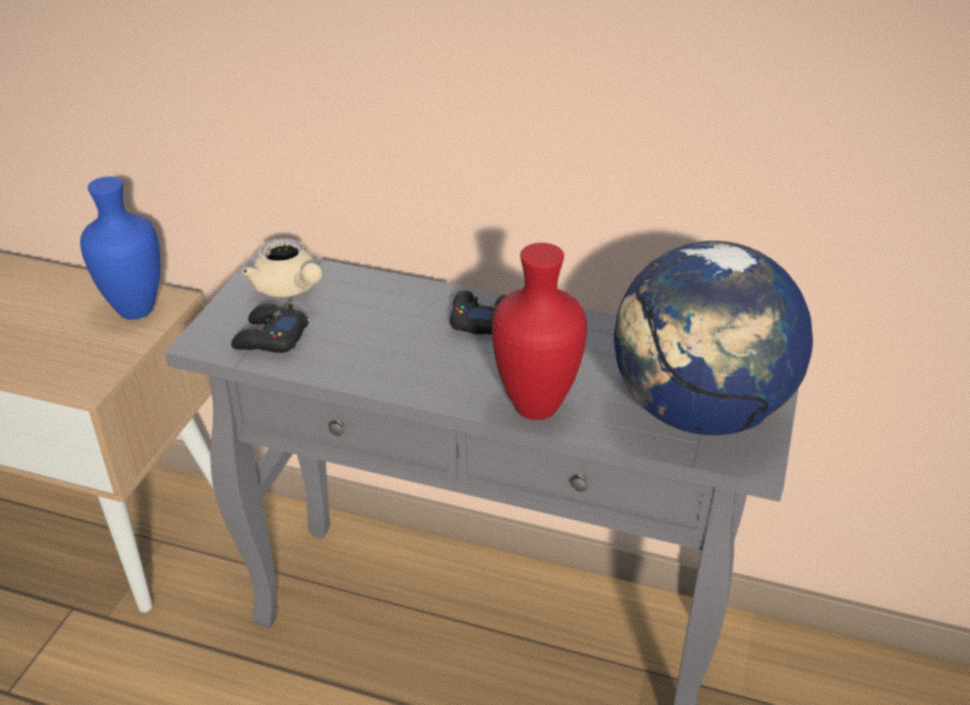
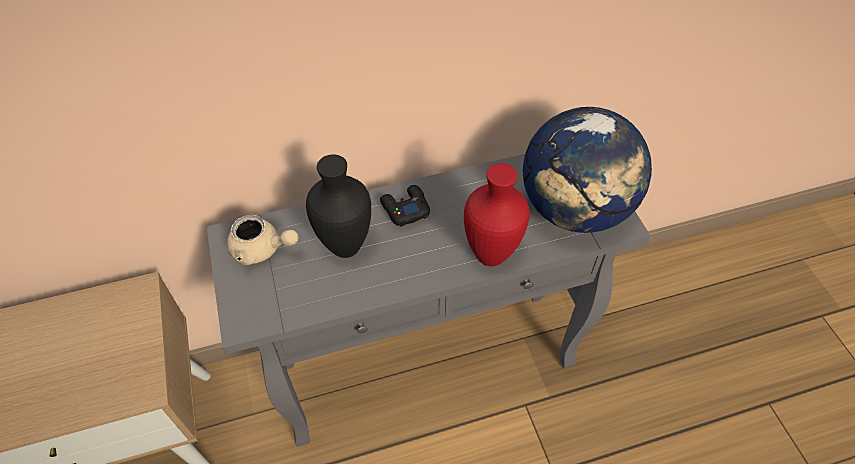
camera: 35 degrees left, 15 degrees up
blue vase [80,176,160,320] -> none
black game controller [231,304,309,353] -> none
none -> black vase [306,154,371,258]

